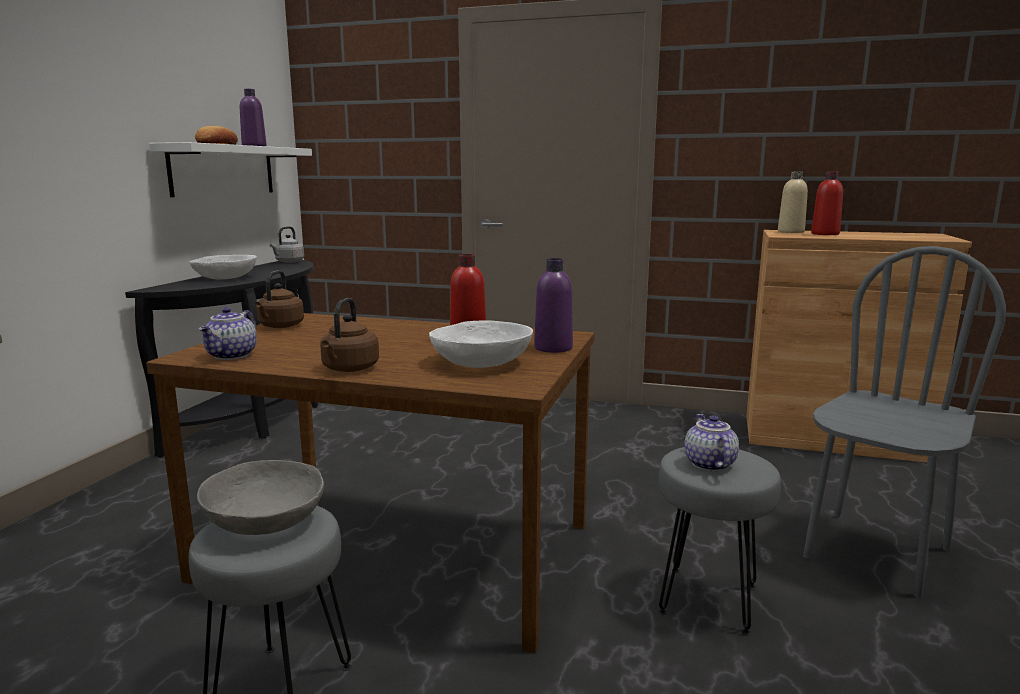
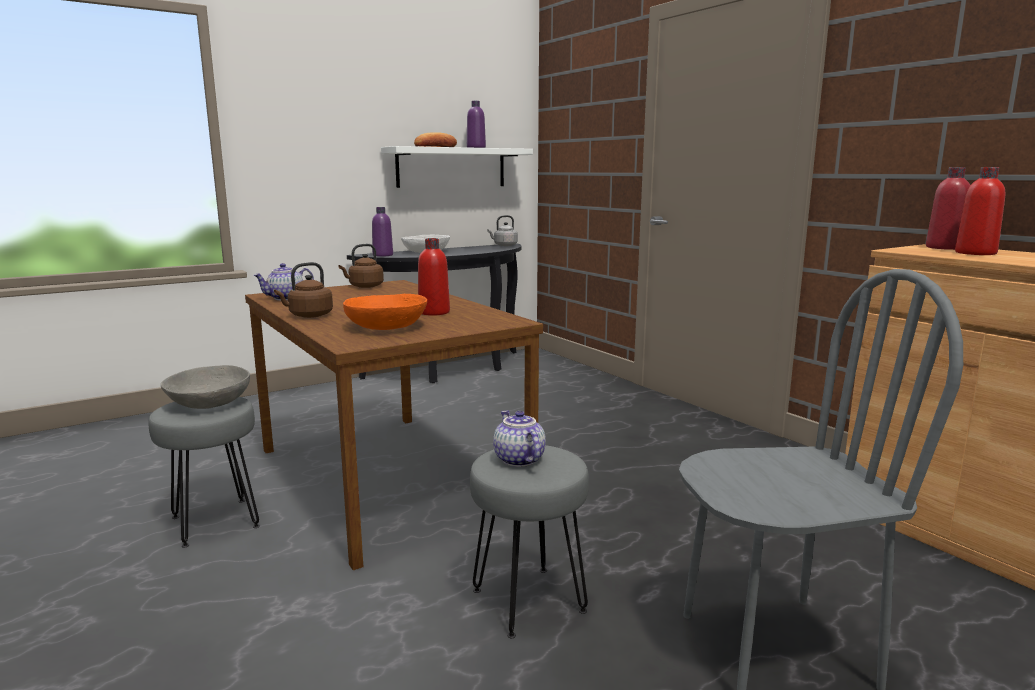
camera: 40 degrees right, 0 degrees up
white bowl [429,320,533,368] -> orange bowl [343,294,427,330]
purple bottle [534,258,573,353] -> purple bottle moved to [372,207,393,257]
teapot [684,414,739,471] -> teapot turned 60 degrees counterclockwise [493,410,546,467]
beige bottle [778,171,808,233] -> red bottle [926,167,970,250]

